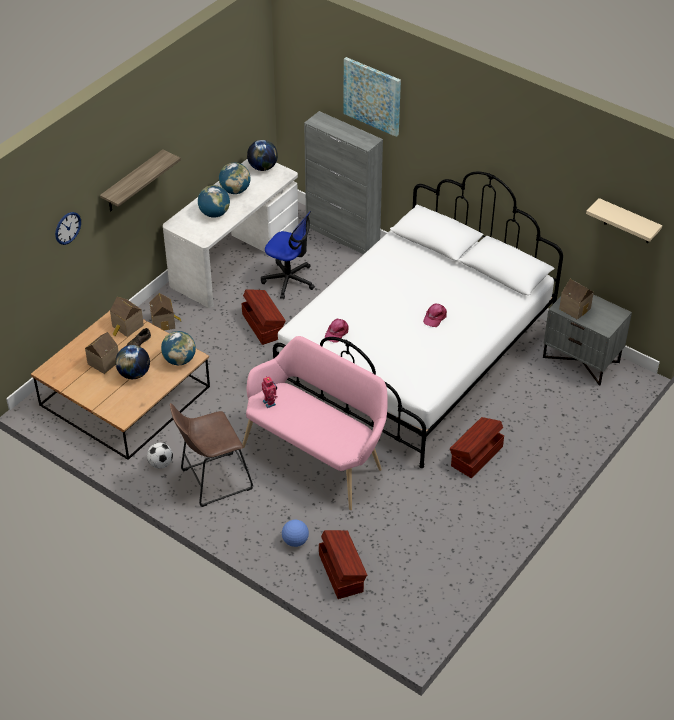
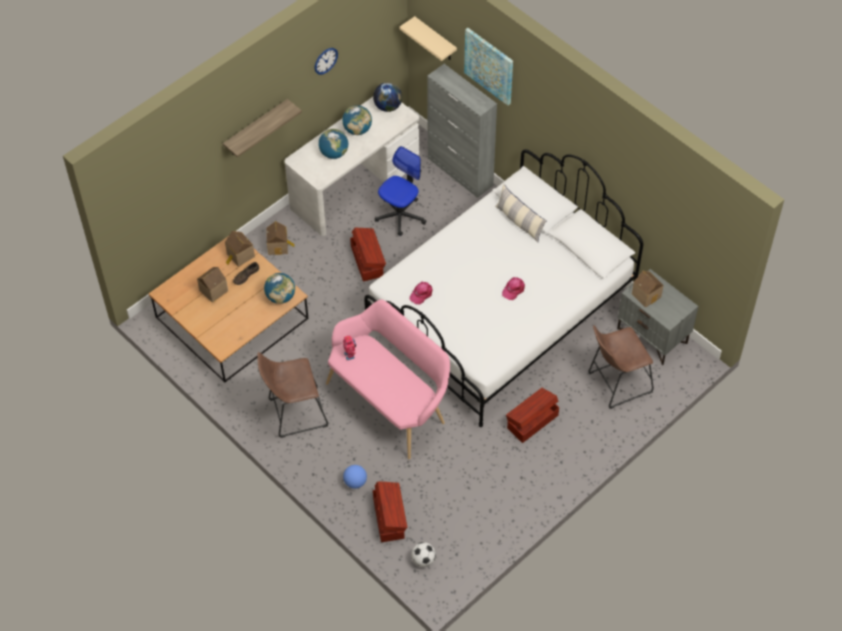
camera: 10 degrees right, 10 degrees up
wall clock [55,212,81,245] -> wall clock moved to [314,48,338,75]
globe [115,345,150,379] -> none
football [147,443,173,469] -> football moved to [411,542,436,567]
office chair [261,211,315,299] -> office chair turned 90 degrees counterclockwise [375,146,427,236]
beige shelf [586,198,662,243] -> beige shelf moved to [399,16,457,61]
none -> pillow [495,184,547,242]
none -> brown stool [588,325,654,409]

